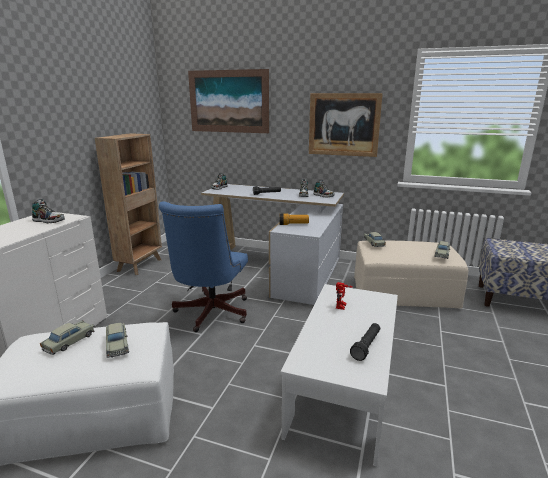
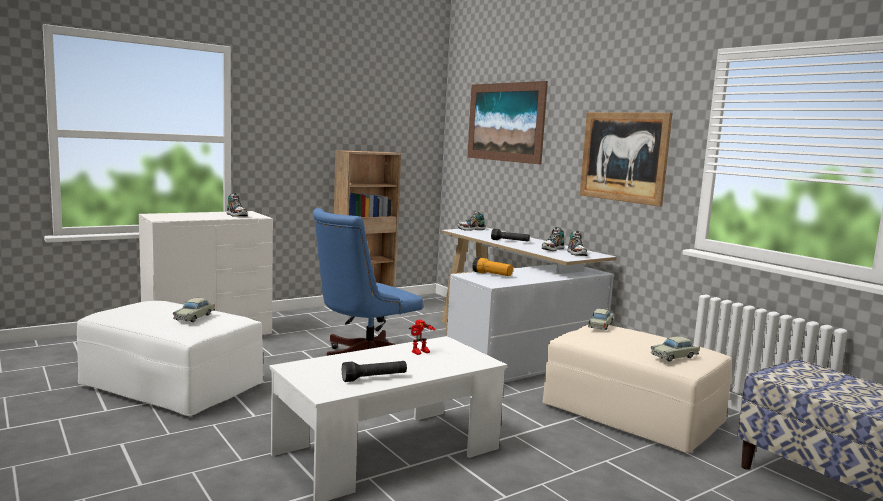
camera: 35 degrees right, 10 degrees down
beige toy car [40,320,95,355] -> none

